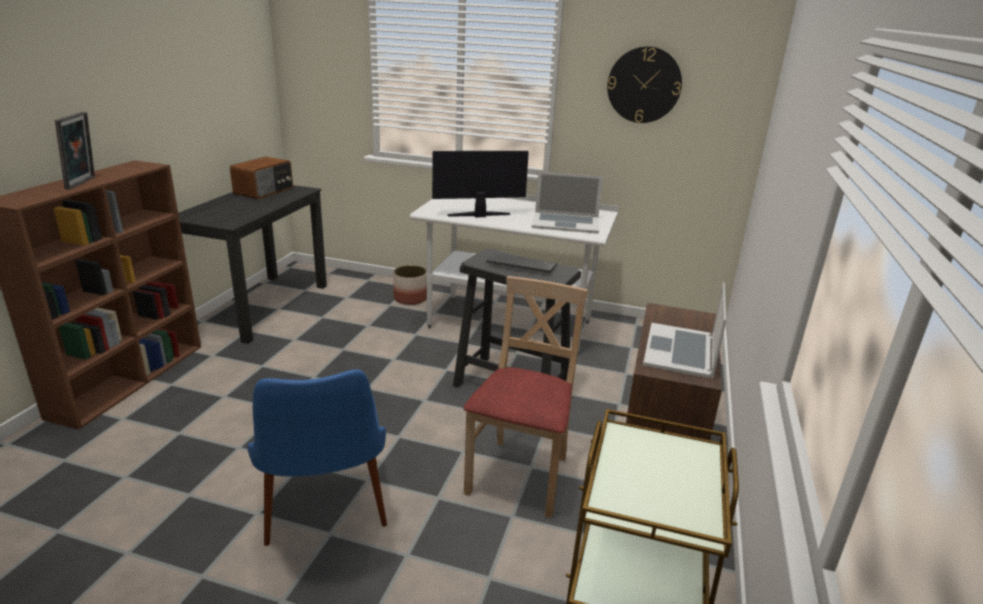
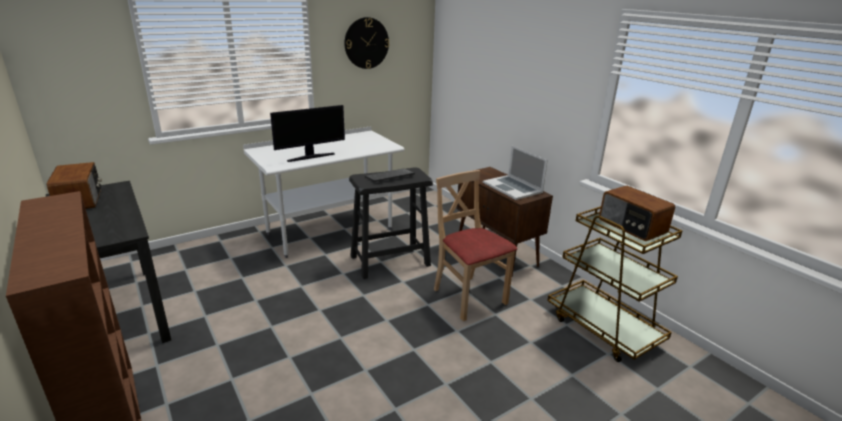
camera: 50 degrees left, 0 degrees up
picture frame [55,112,95,190] -> none
blue chair [248,369,387,546] -> none
planter [393,265,427,305] -> none
monitor [432,151,529,217] -> monitor turned 150 degrees counterclockwise [270,105,345,162]
laptop [532,172,603,234] -> none
none -> radio [599,186,675,241]

